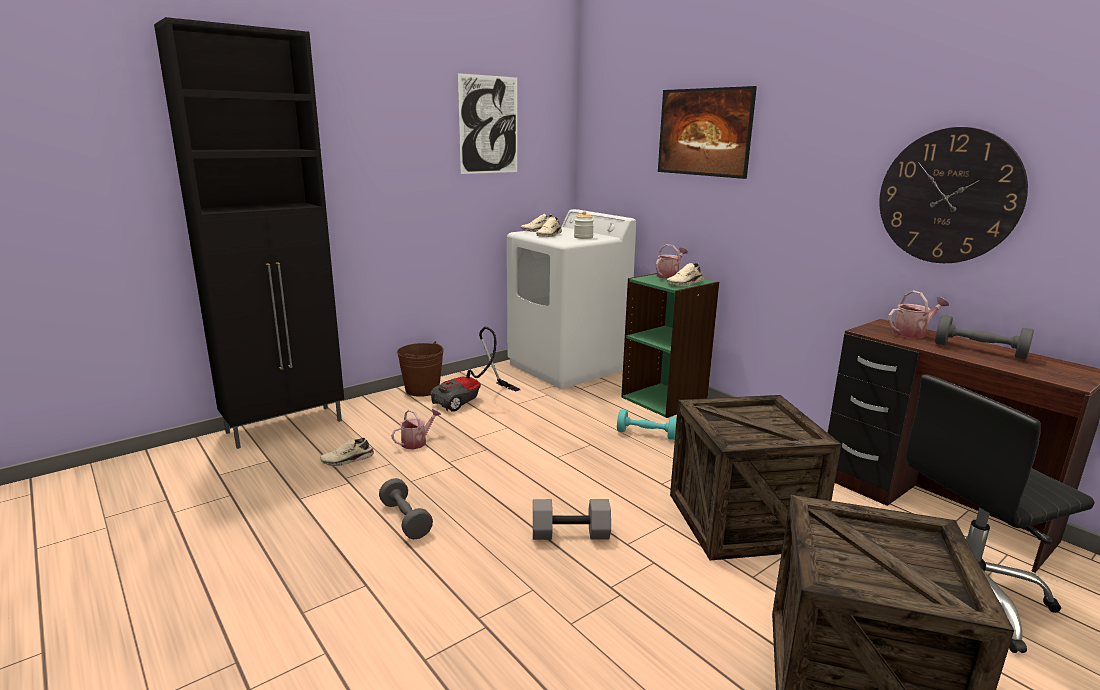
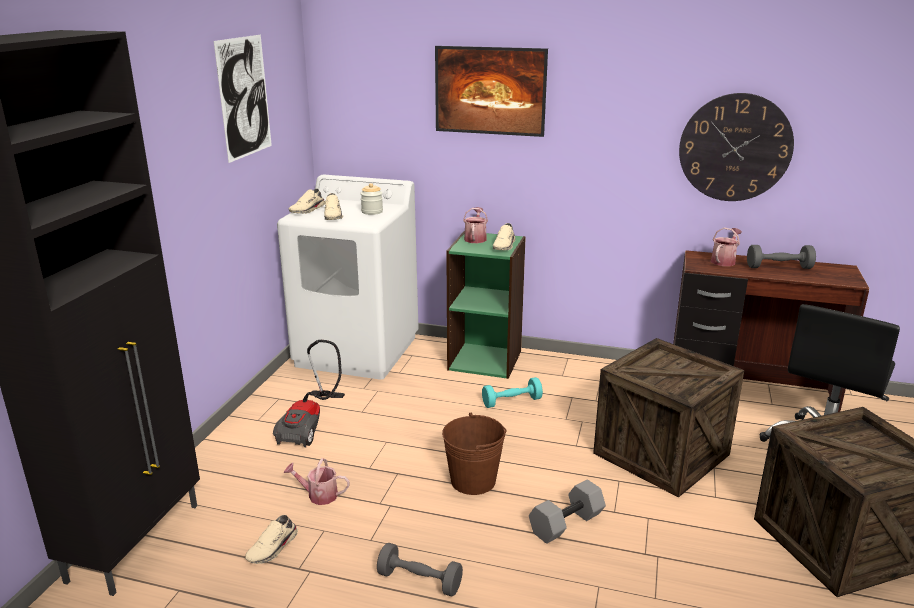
camera: 35 degrees left, 5 degrees up
watering can [391,409,441,450] -> watering can turned 90 degrees counterclockwise [284,458,350,505]
brown bucket [397,342,444,397] -> brown bucket moved to [442,413,507,495]

